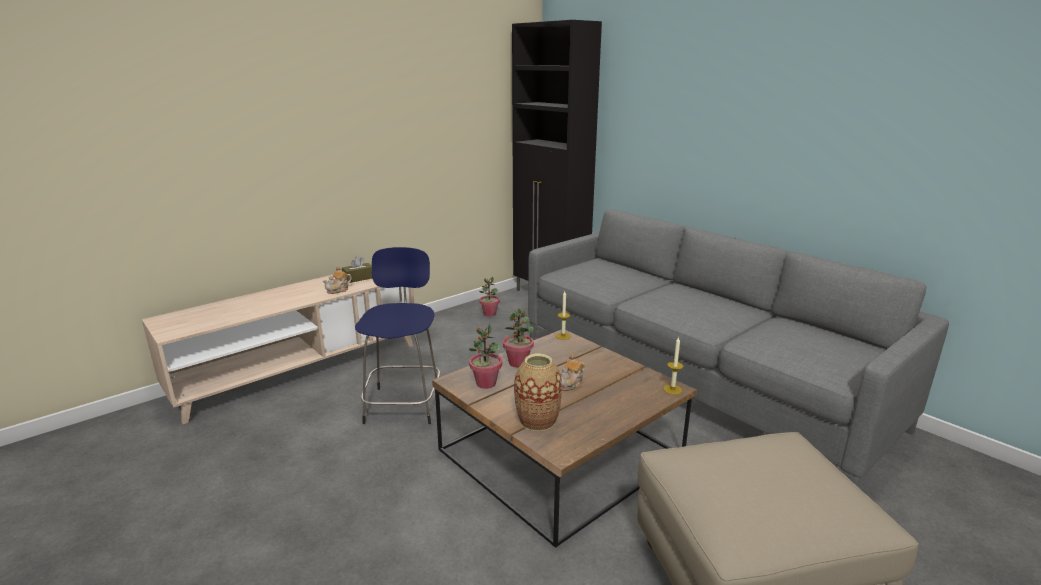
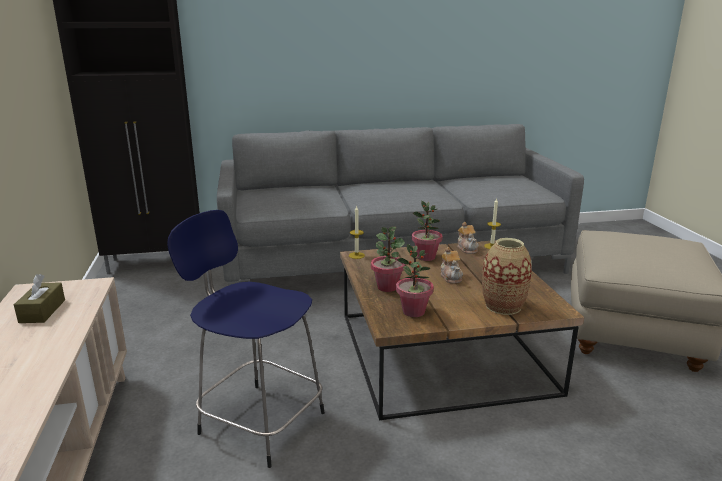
camera: 60 degrees left, 0 degrees up
teapot [323,266,352,294] -> teapot moved to [457,222,479,254]
potted plant [479,276,500,317] -> potted plant moved to [412,201,442,261]

